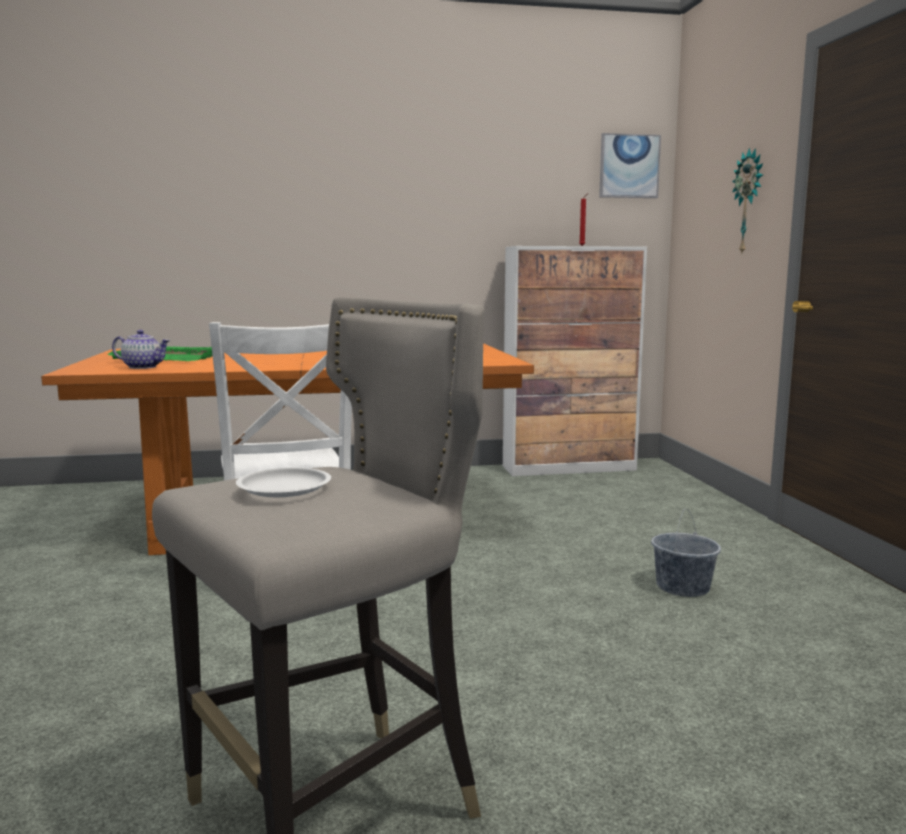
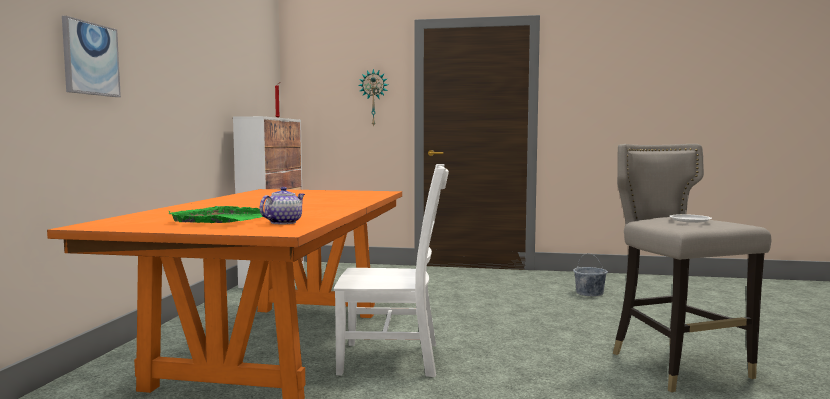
camera: 70 degrees left, 5 degrees down
picture [599,133,661,198] -> picture moved to [62,16,121,97]
grey bucket [651,509,721,597] -> grey bucket moved to [573,253,608,297]

